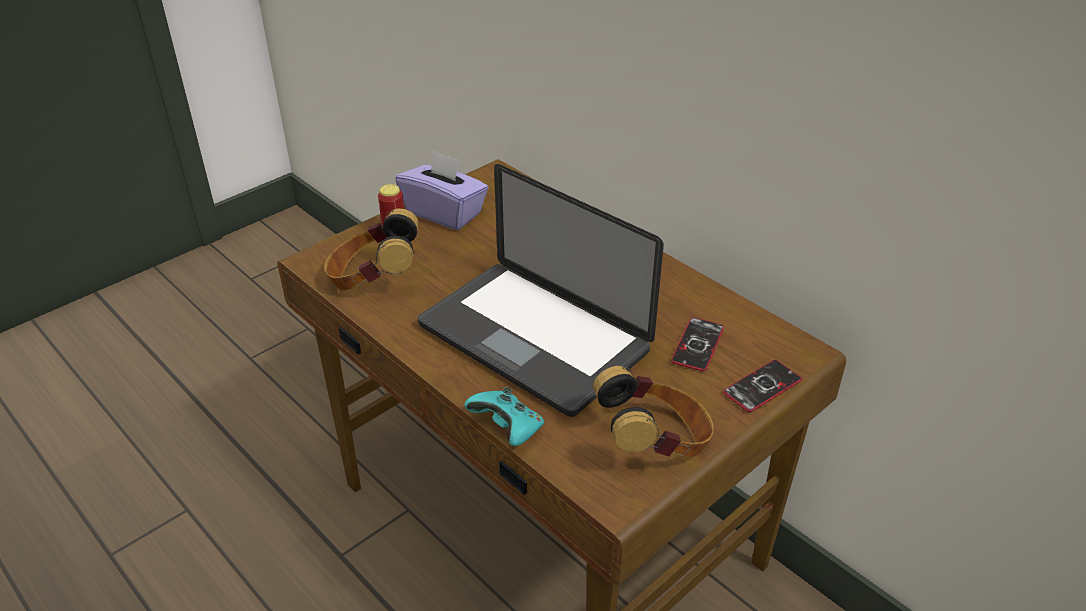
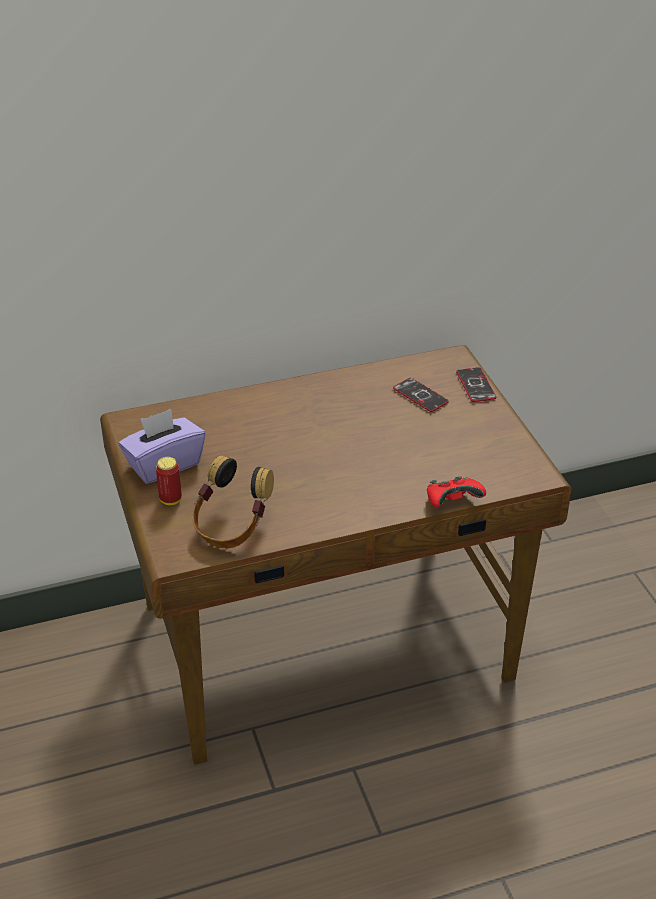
camera: 65 degrees left, 0 degrees up
laptop [418,164,664,417] -> none
turquoise game controller [464,387,544,446] -> red game controller [427,476,486,507]
headphones [593,366,714,457] -> none

